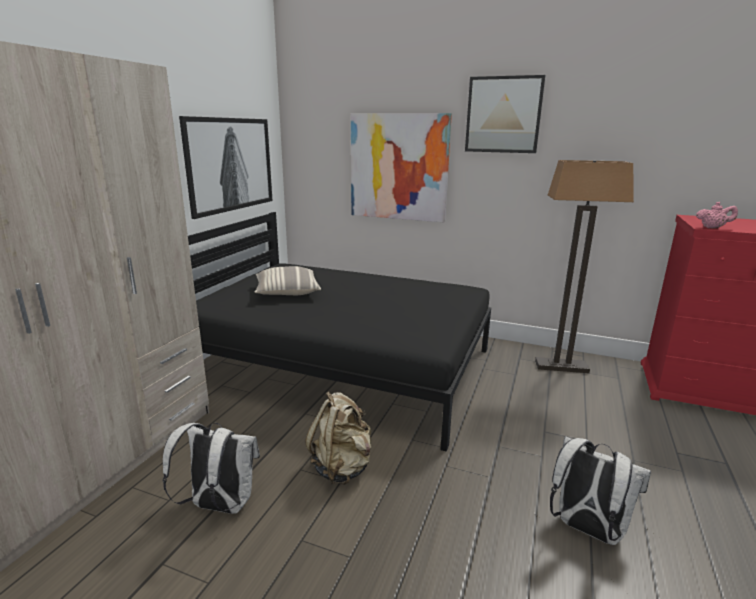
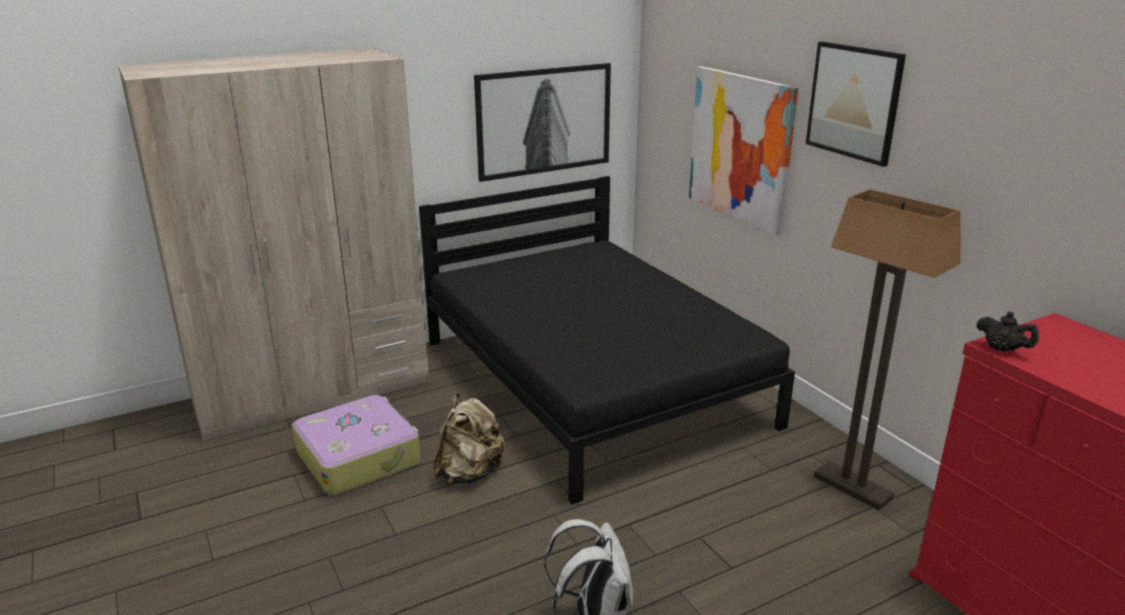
camera: 40 degrees right, 5 degrees up
white backpack [162,423,260,514] -> suitcase [292,395,420,495]
pillow [255,266,321,295] -> none
pink teapot [696,202,738,228] -> black teapot [976,312,1039,352]

